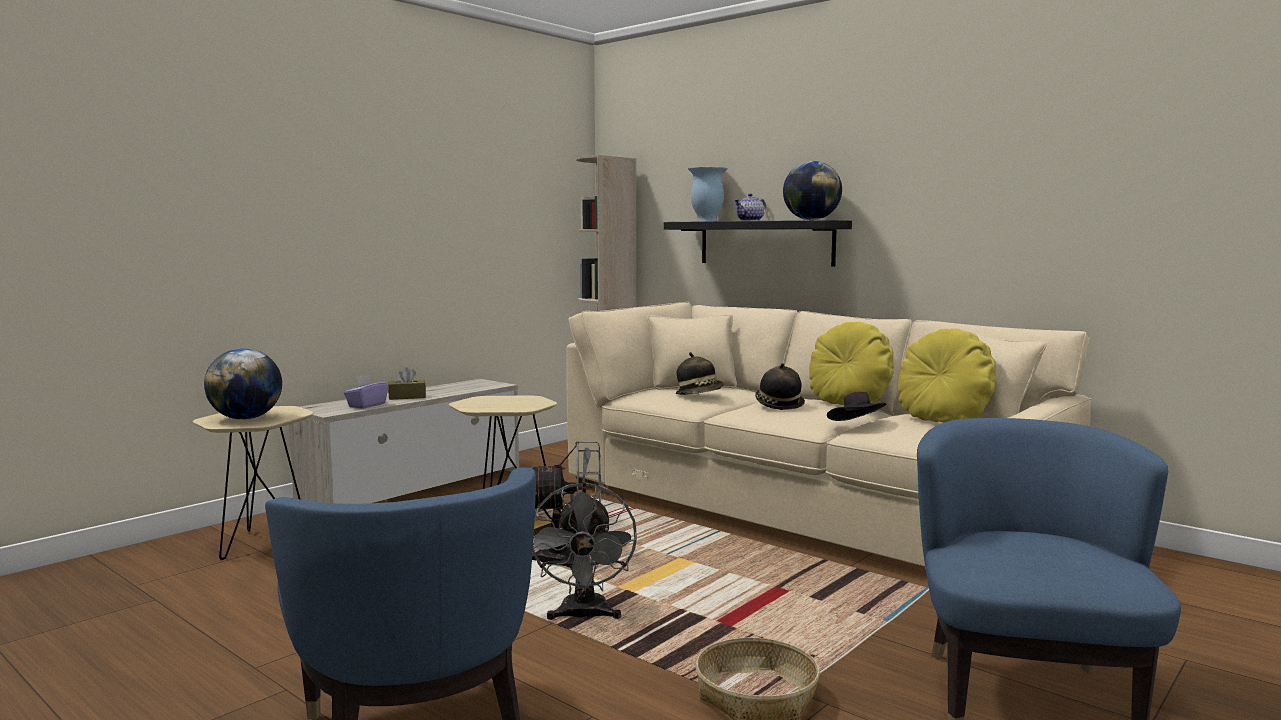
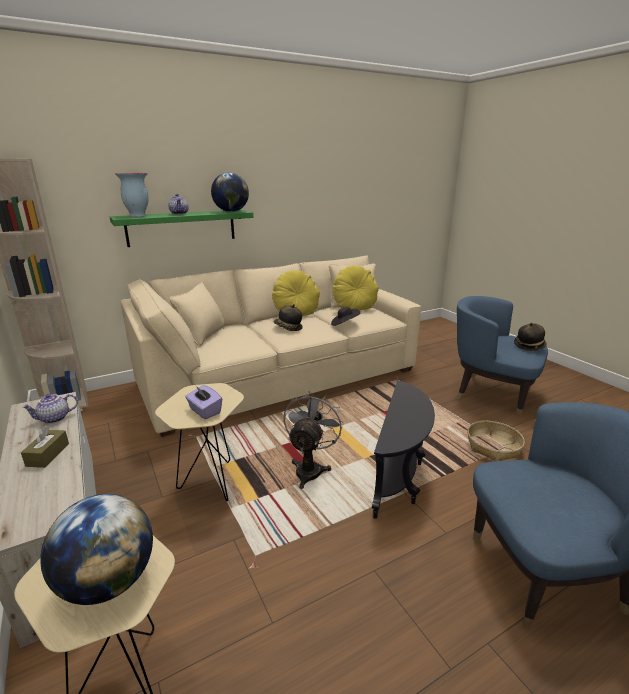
camera: 70 degrees left, 15 degrees up
purple tissue box [344,374,389,409] -> purple tissue box moved to [185,385,222,419]
grey fan [533,482,637,622] -> black side table [372,381,435,519]
black shelf [663,220,852,267] -> green shelf [109,210,253,247]
hat [676,352,724,395] -> hat moved to [514,323,547,351]
none -> teapot [22,394,78,424]

